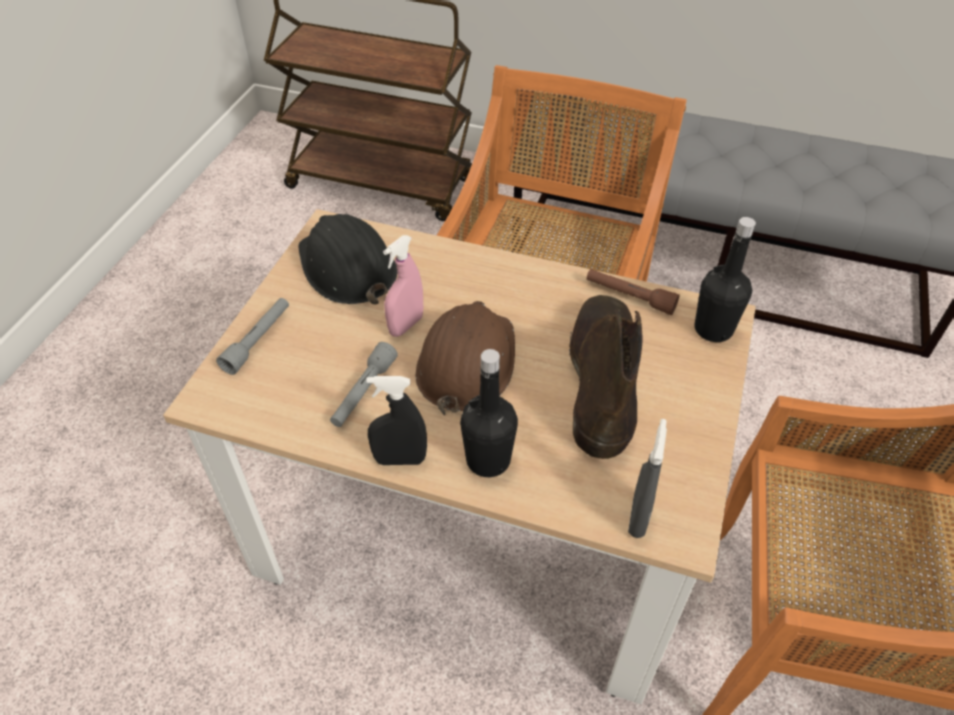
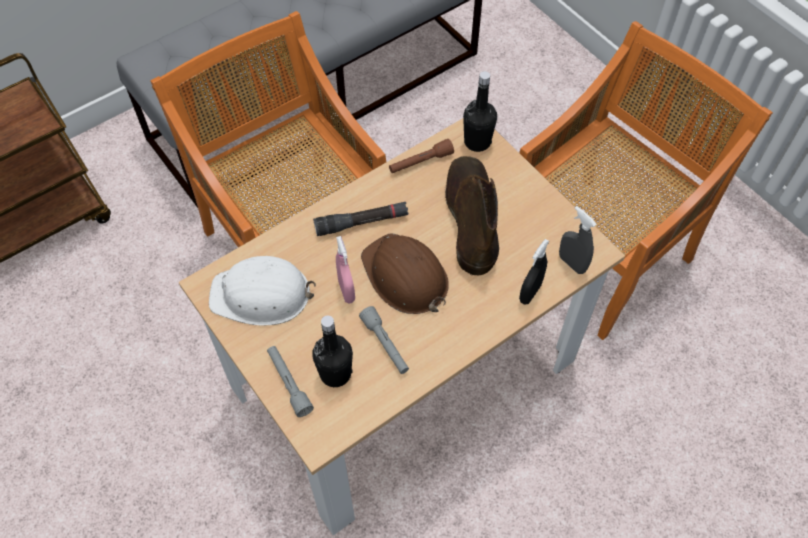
camera: 55 degrees left, 10 degrees up
black hard hat [299,214,398,304] -> white hard hat [209,256,316,326]
black spray bottle [367,376,427,465] -> black spray bottle moved to [519,239,549,305]
black bottle [460,349,518,477] -> black bottle moved to [312,316,353,387]
brown boot [569,295,642,459] -> brown boot turned 45 degrees clockwise [445,156,499,275]
none -> black flashlight [313,202,409,236]

